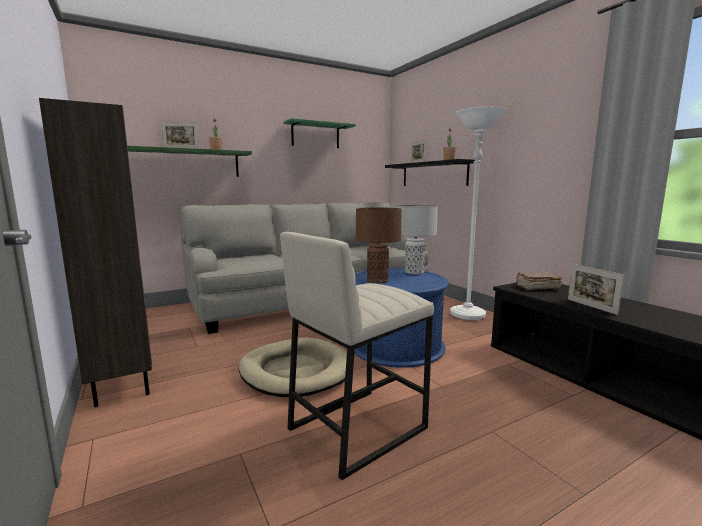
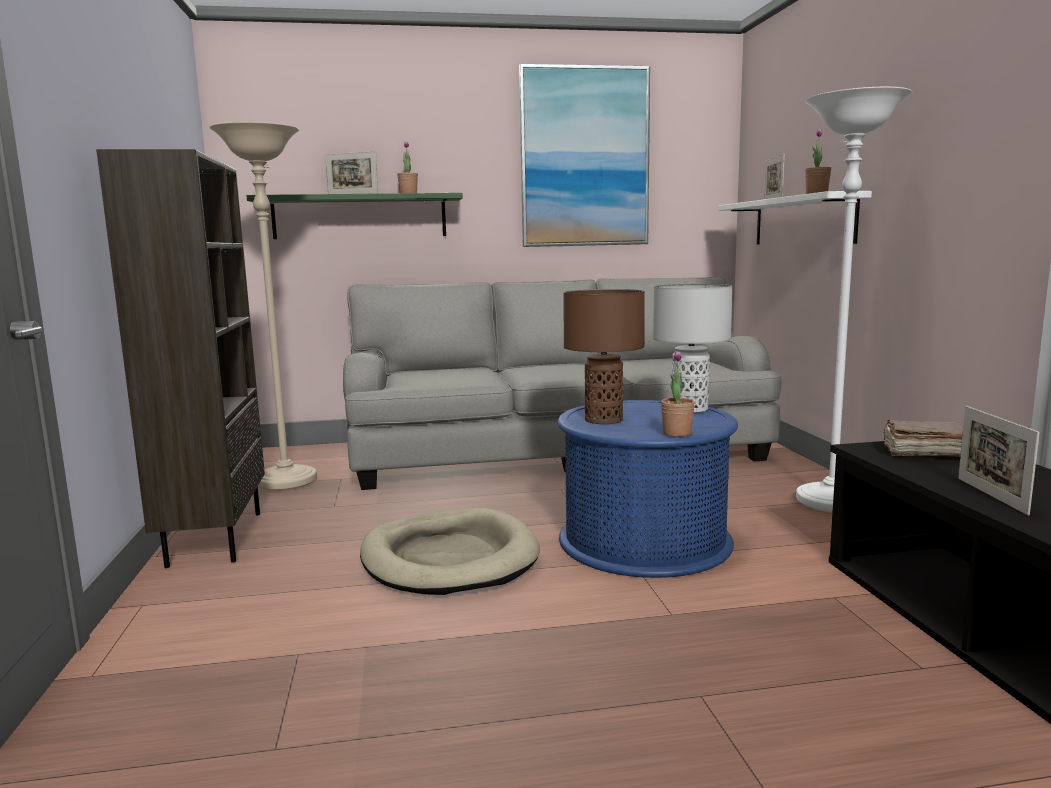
camera: 20 degrees right, 0 degrees up
beige stool [280,232,434,480] -> none
green shelf [283,118,356,148] -> picture [519,64,650,247]
black shelf [385,159,475,186] -> white shelf [718,191,872,244]
none -> beige floor lamp [209,122,317,491]
none -> potted plant [661,351,695,437]

